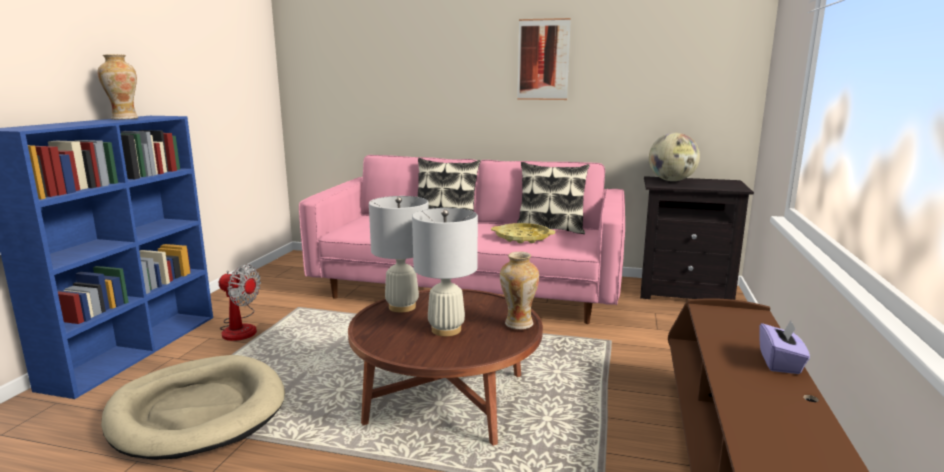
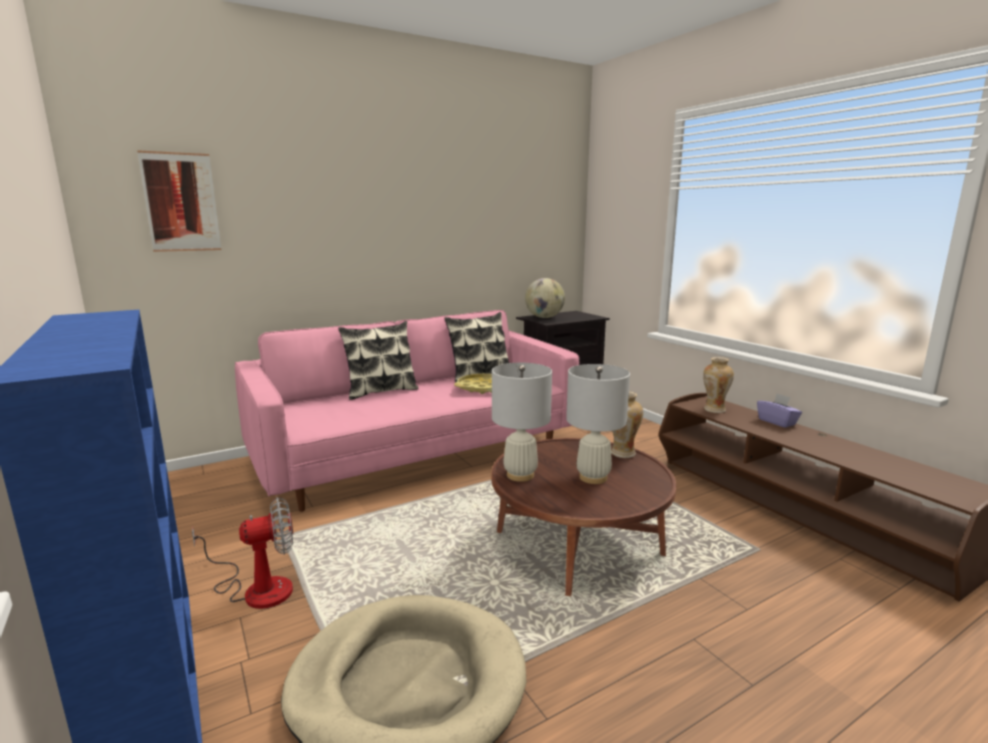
camera: 45 degrees left, 0 degrees up
vase [98,54,138,120] -> vase moved to [703,357,734,413]
picture [517,18,571,100] -> picture moved to [137,150,222,252]

